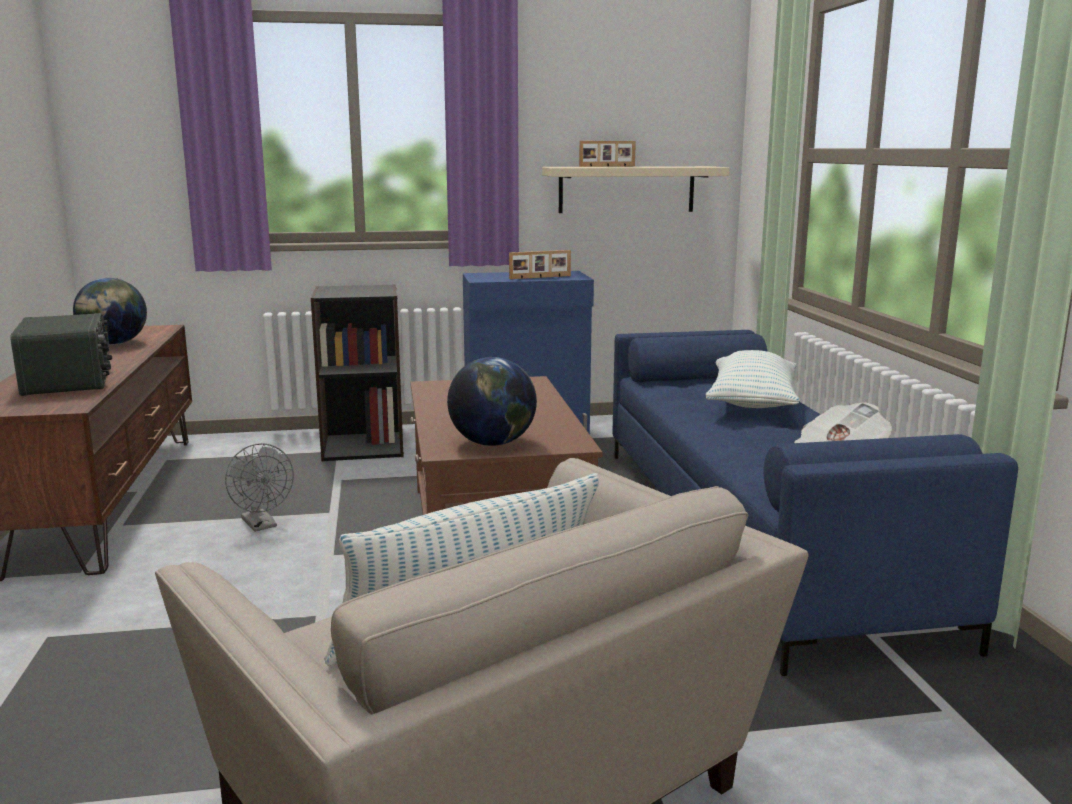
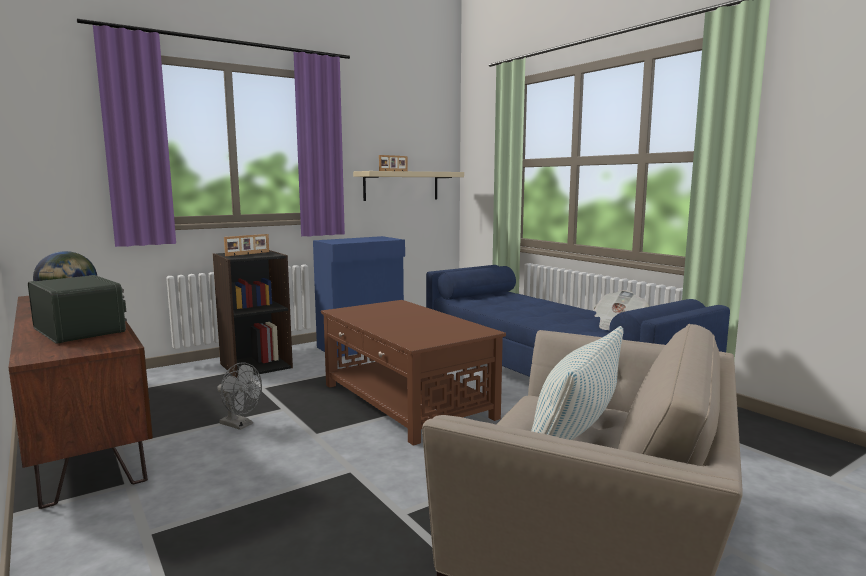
camera: 25 degrees left, 5 degrees down
globe [447,357,537,446] -> none
picture frame [509,250,571,279] -> picture frame moved to [224,234,269,256]
pillow [706,350,800,408] -> none

